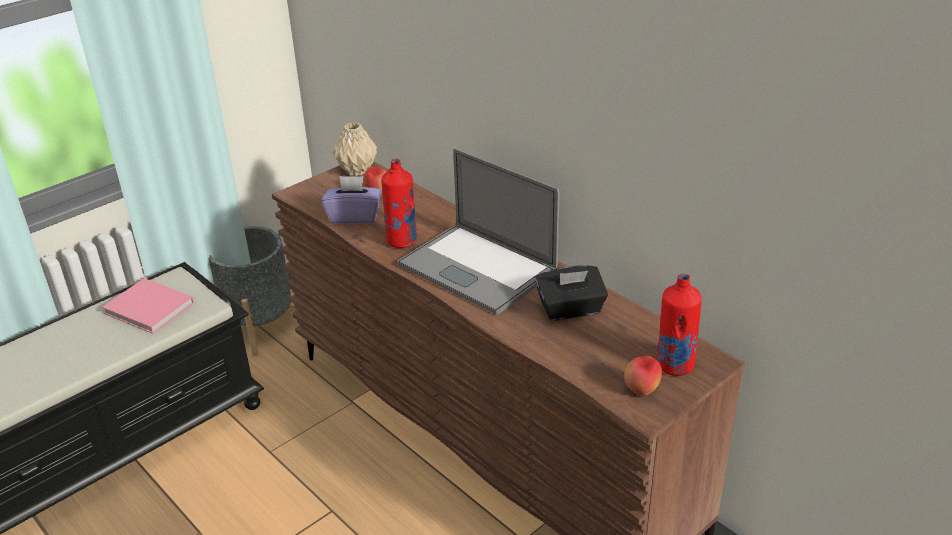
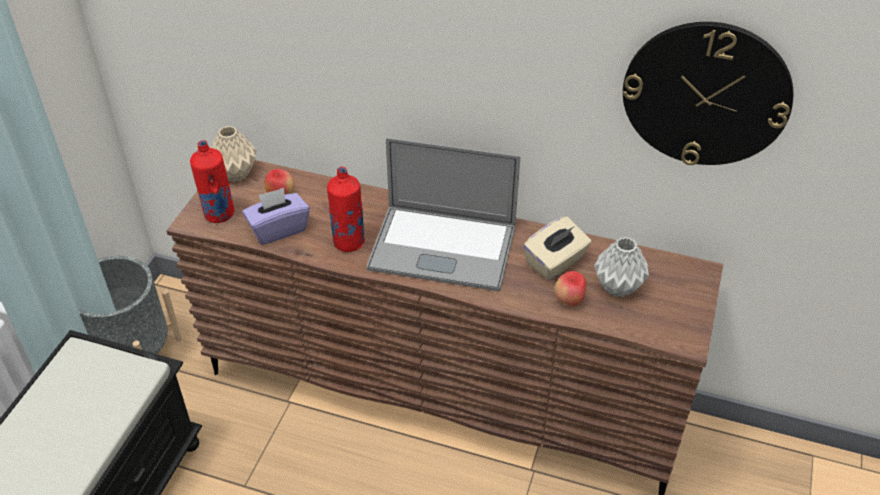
camera: 30 degrees left, 10 degrees up
pink book [102,278,194,334] -> none
black tissue box [535,265,608,321] -> beige tissue box [523,217,592,280]
apple [624,356,662,396] -> apple moved to [555,271,587,306]
red bottle [657,274,702,376] -> red bottle moved to [190,140,234,223]
none -> grey vase [594,237,649,297]
none -> wall clock [623,22,793,165]

